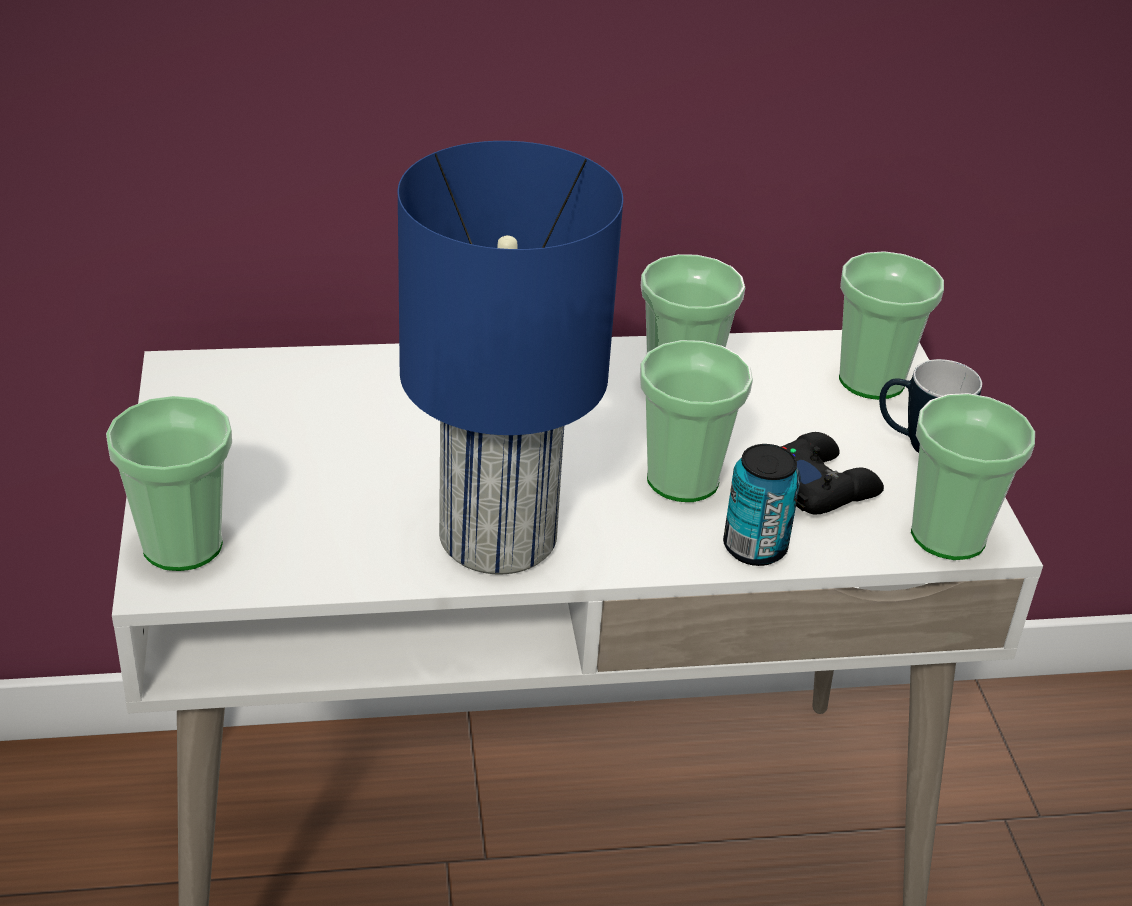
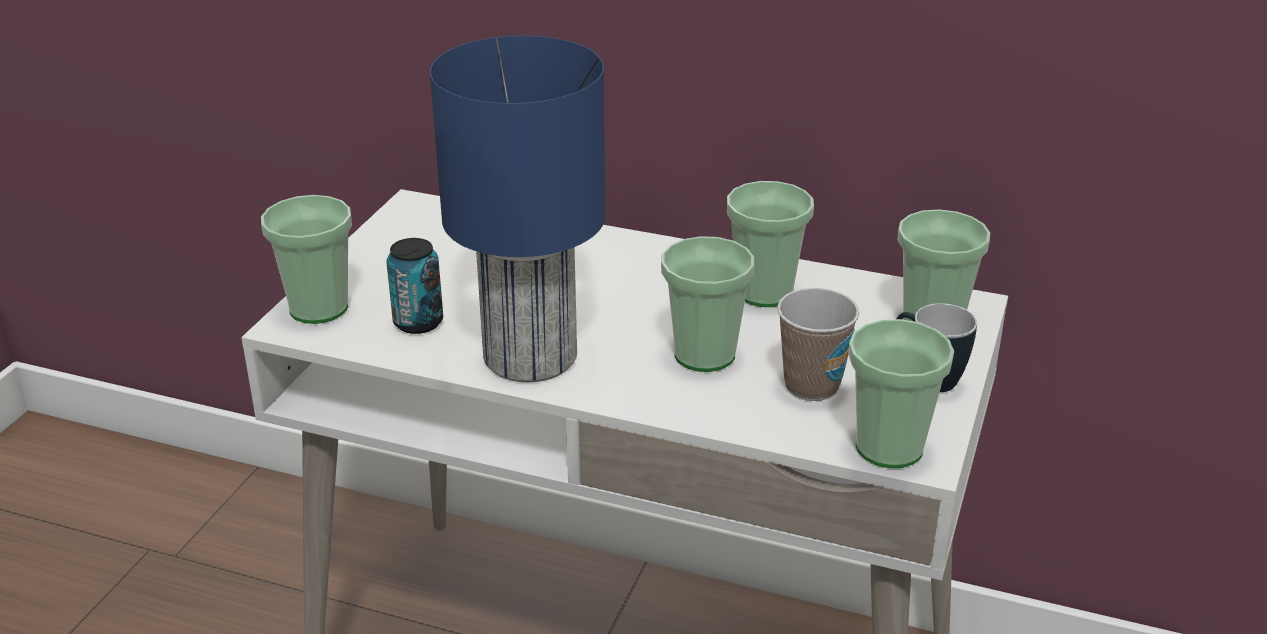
camera: 30 degrees right, 5 degrees down
can [723,444,801,566] -> can moved to [386,238,443,334]
black game controller [781,432,884,515] -> cup [777,288,860,401]

